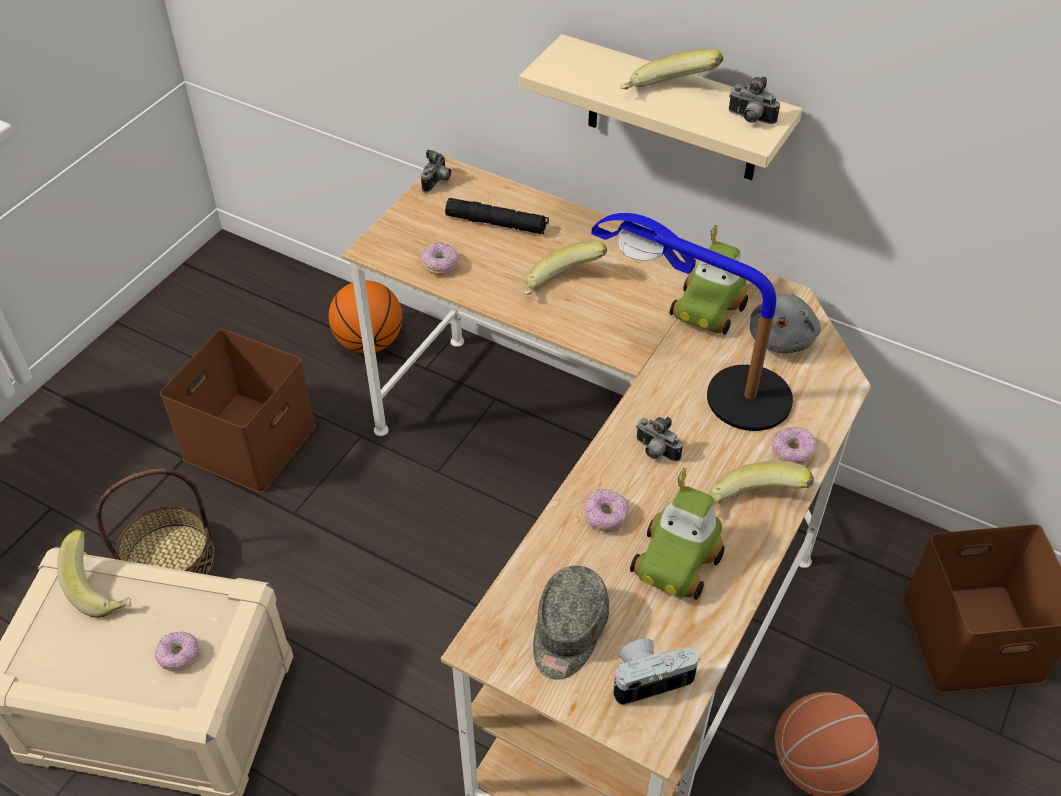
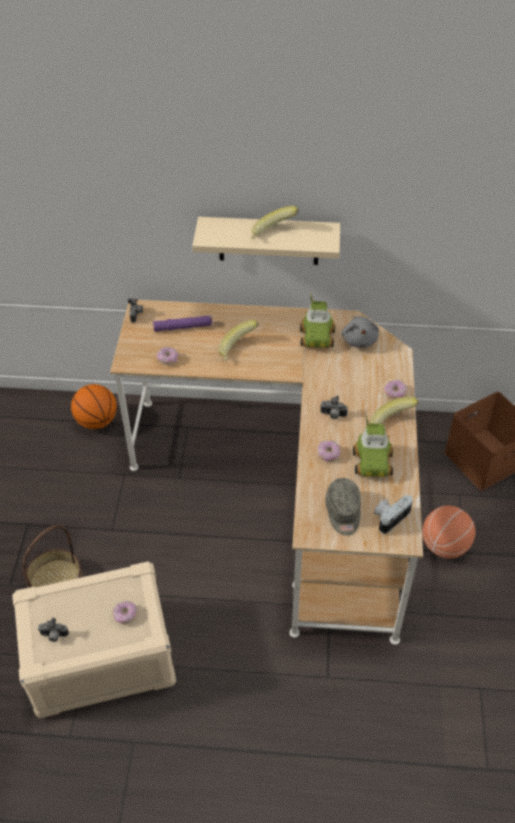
camera: 25 degrees left, 0 degrees up
banana [57,529,131,618] -> none
brown storage box [160,329,316,493] -> none
black flashlight [445,198,549,234] -> purple flashlight [153,315,213,332]
table lamp [591,213,793,431] -> none
camera [729,77,780,124] -> camera moved to [38,618,69,642]

